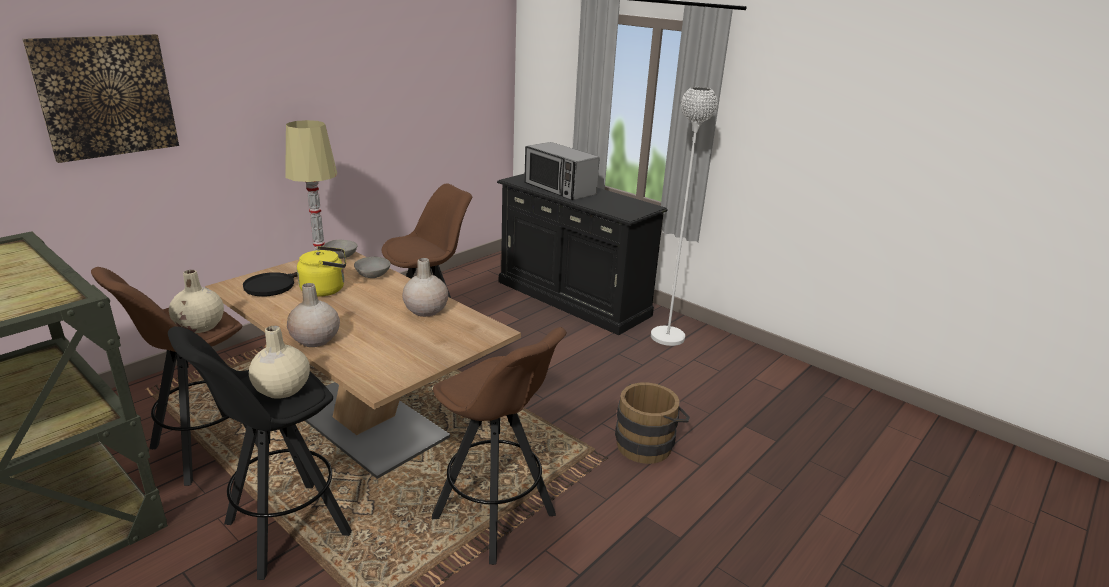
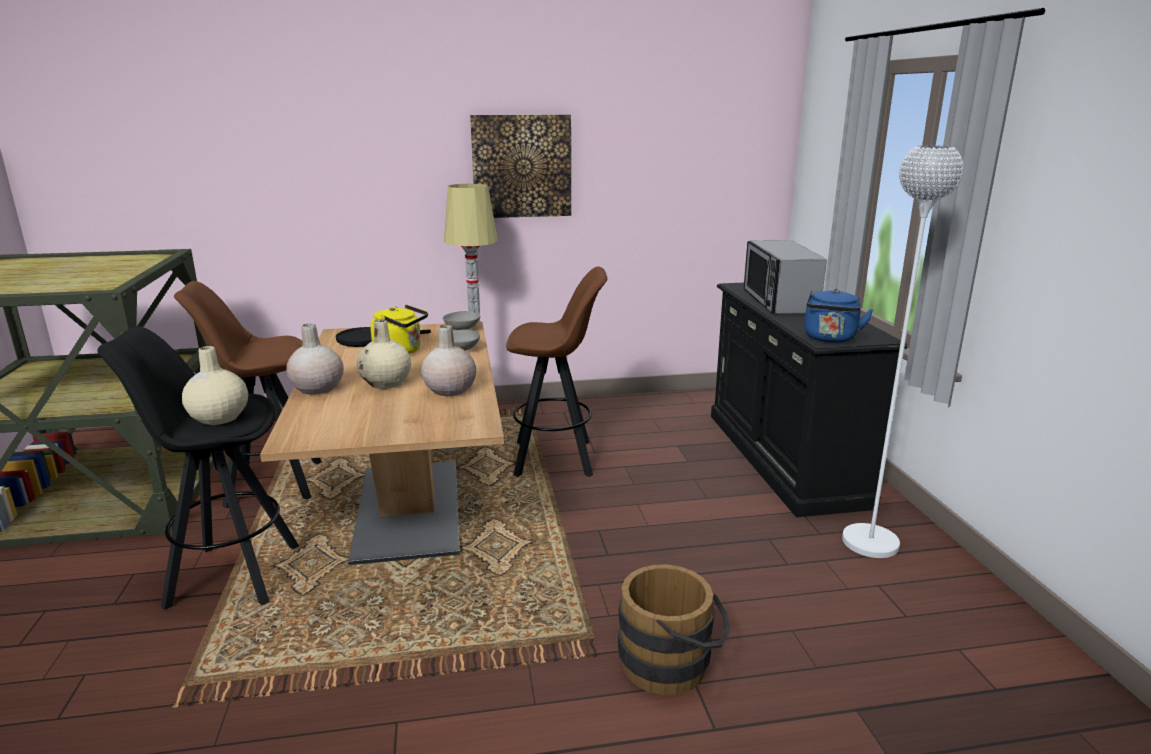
camera: 40 degrees right, 5 degrees down
picture [23,34,179,163] -> picture moved to [470,115,571,218]
beige vase [169,270,224,333] -> beige vase moved to [357,319,411,389]
brown stool [432,327,567,565] -> none
none -> blue kettle [804,289,873,343]

